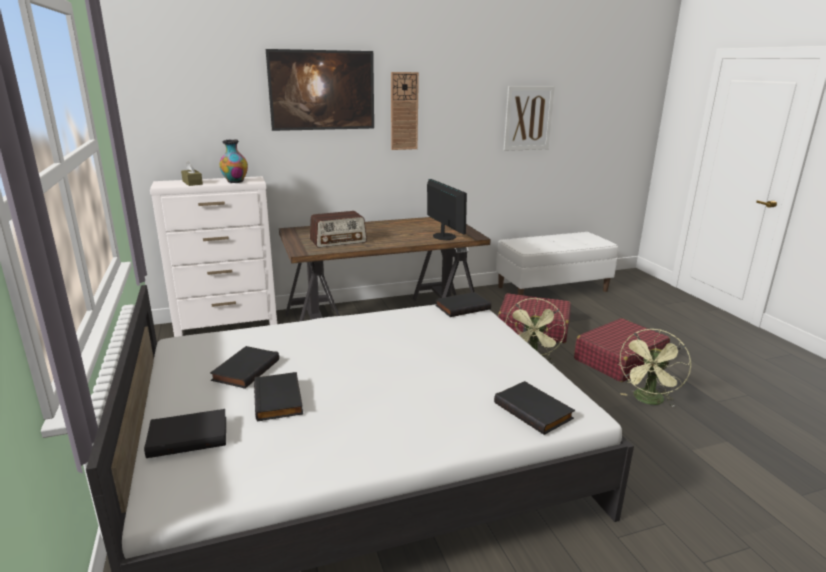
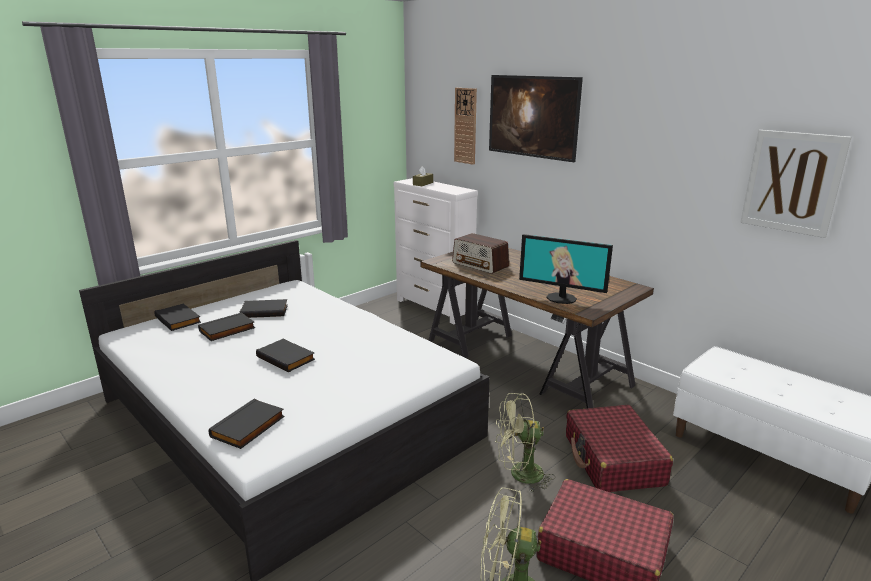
camera: 65 degrees right, 0 degrees up
vase [220,139,248,183] -> none
wall clock [391,72,419,150] -> wall clock moved to [454,88,477,165]
monitor [427,179,467,240] -> monitor turned 75 degrees clockwise [519,234,613,304]
black book [435,292,491,317] -> black book moved to [256,339,315,372]

